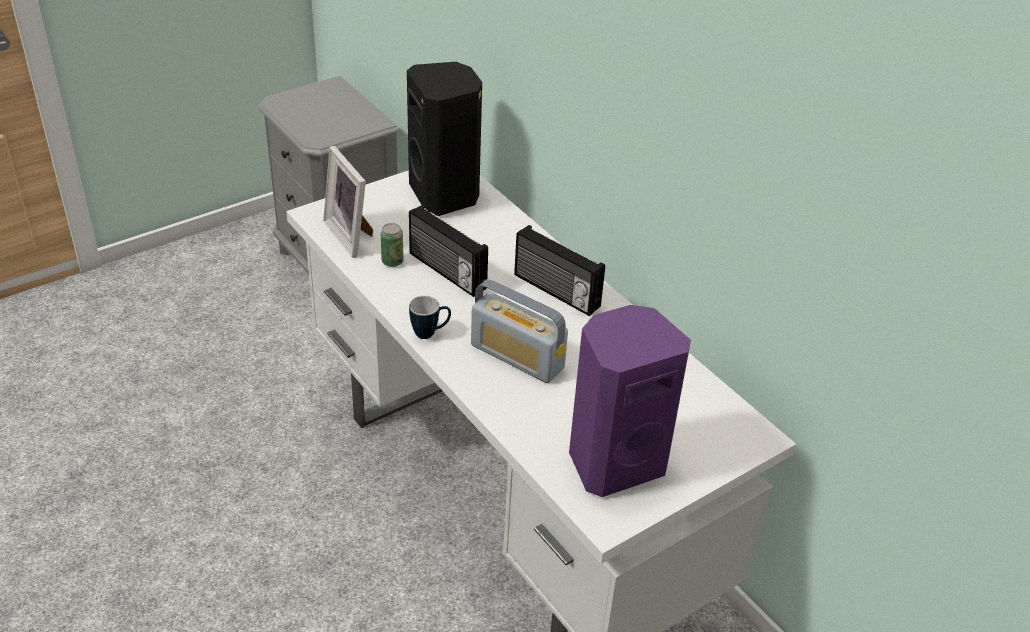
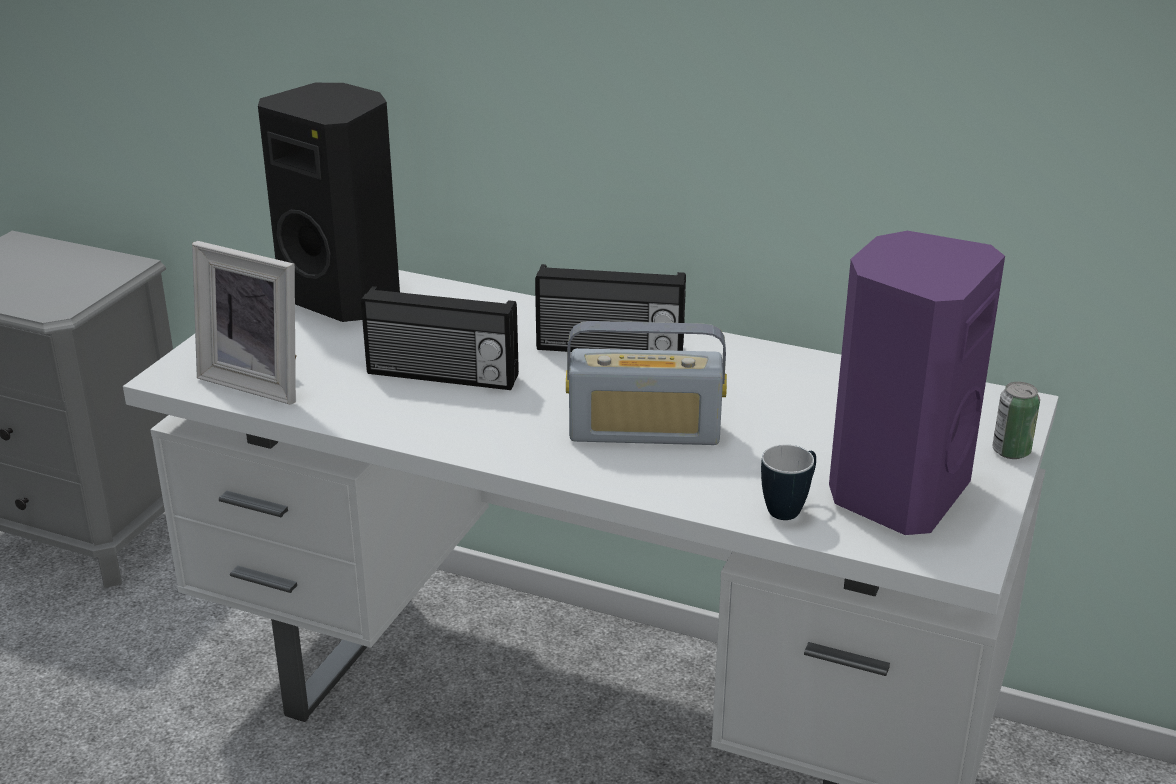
camera: 30 degrees left, 10 degrees down
can [381,223,404,267] -> can moved to [992,382,1040,459]
mug [409,296,451,339] -> mug moved to [761,444,816,520]

